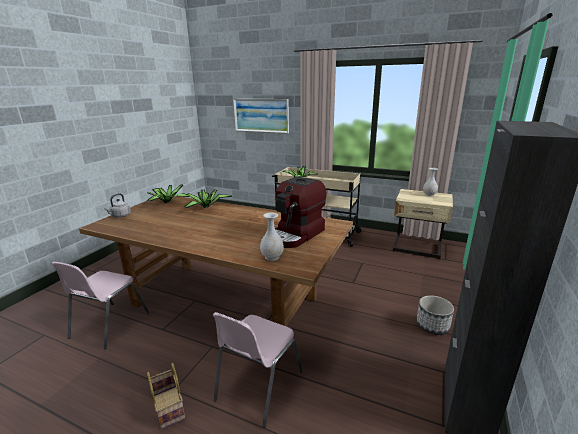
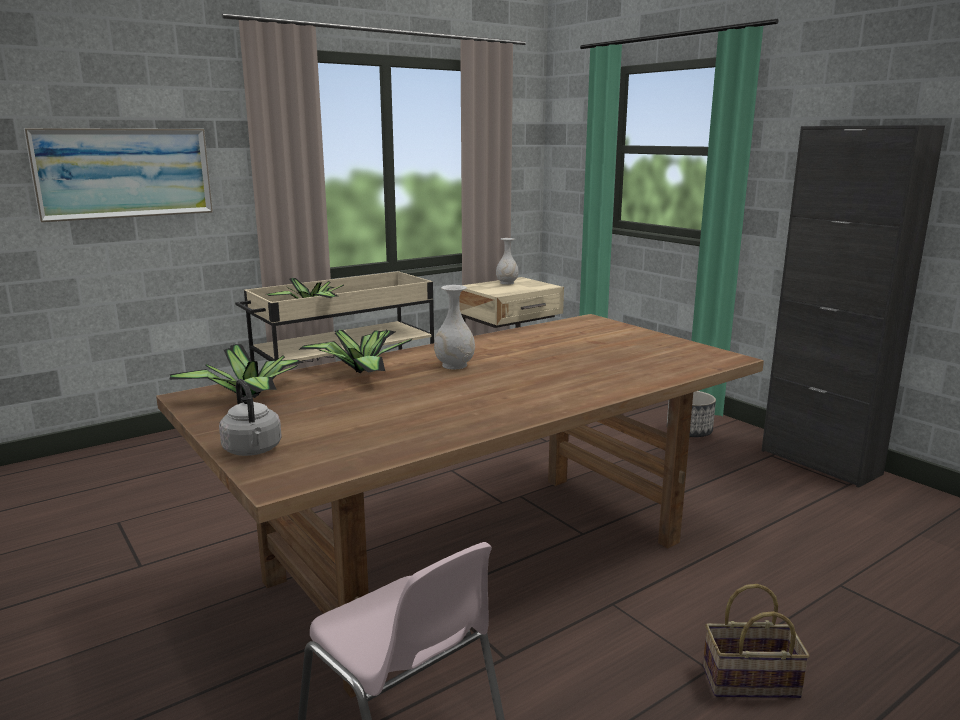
camera: 60 degrees left, 5 degrees down
pink chair [213,312,303,428] -> none
white vase [260,212,284,261] -> white vase moved to [434,285,475,369]
coffee machine [275,176,327,248] -> none

